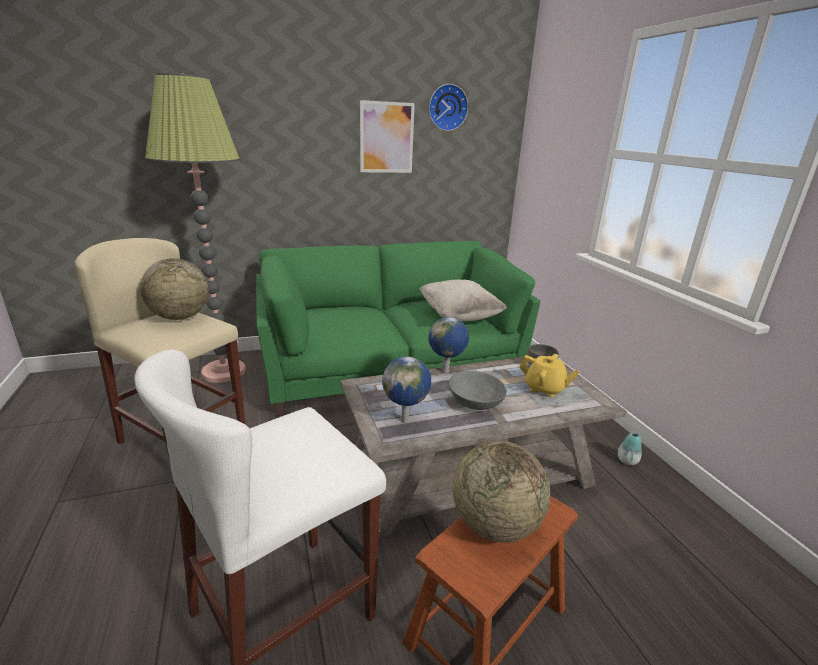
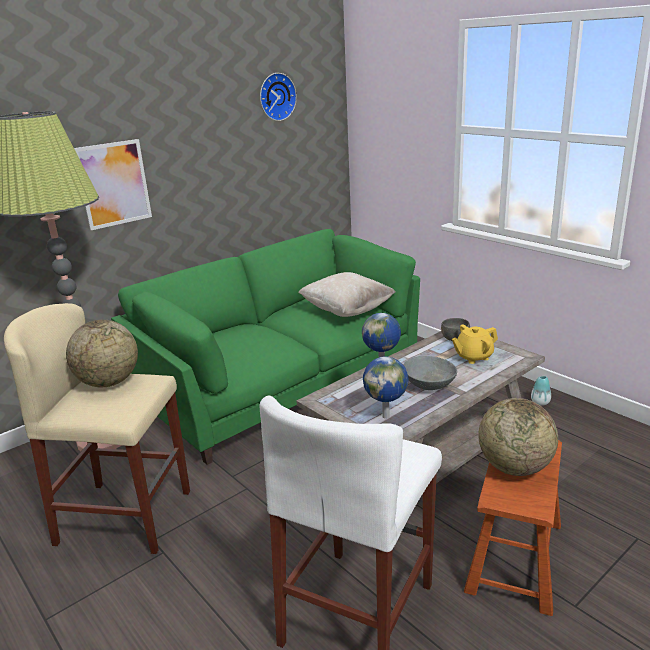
camera: 20 degrees left, 0 degrees up
picture [360,100,415,173] -> picture moved to [74,139,152,230]
yellow teapot [519,354,580,398] -> yellow teapot turned 150 degrees clockwise [452,324,498,364]

